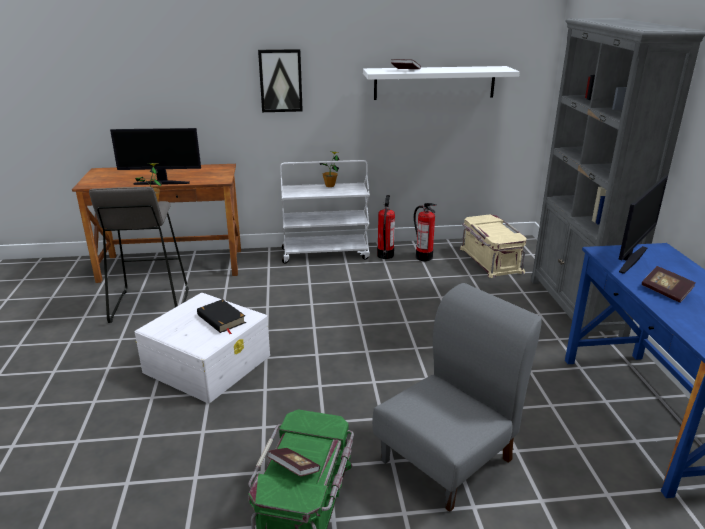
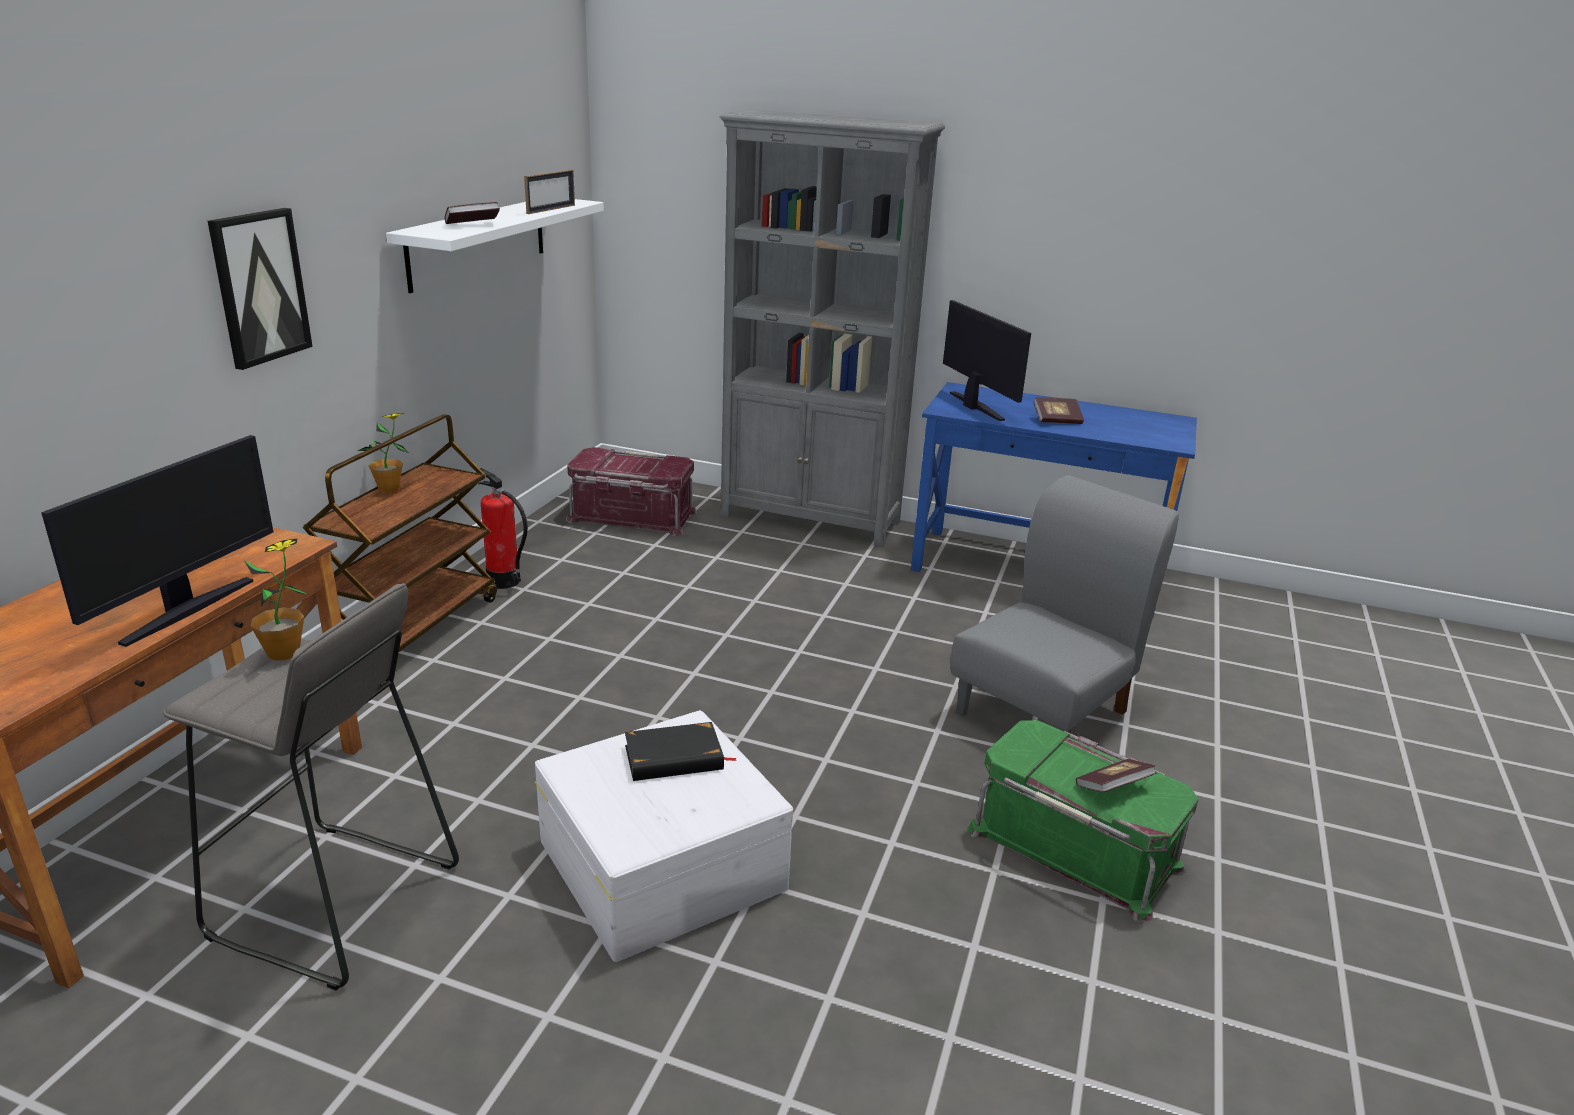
camera: 65 degrees left, 0 degrees up
white cart [280,160,370,263] -> brown cart [302,414,497,681]
grey chair [372,283,542,512] -> grey chair turned 60 degrees clockwise [951,475,1178,733]
fire extinguisher [414,203,436,261] -> none
beige storage box [459,214,527,278] -> red storage box [566,447,697,536]
none -> picture frame [524,170,575,214]

